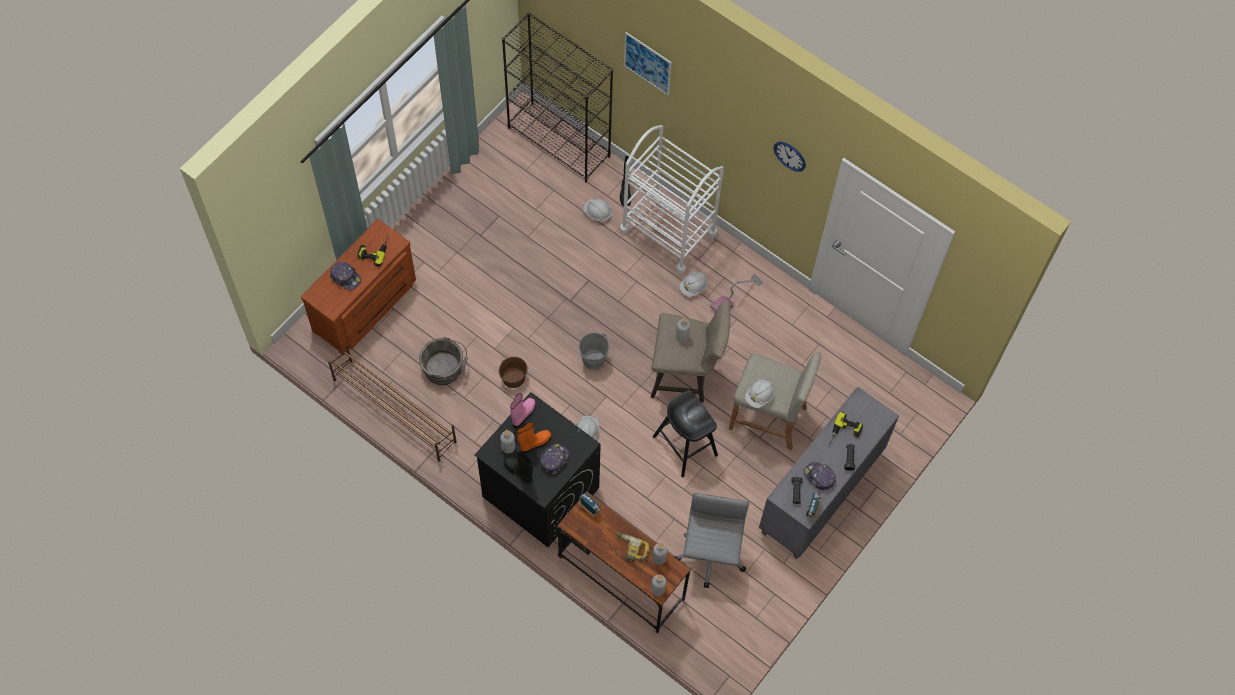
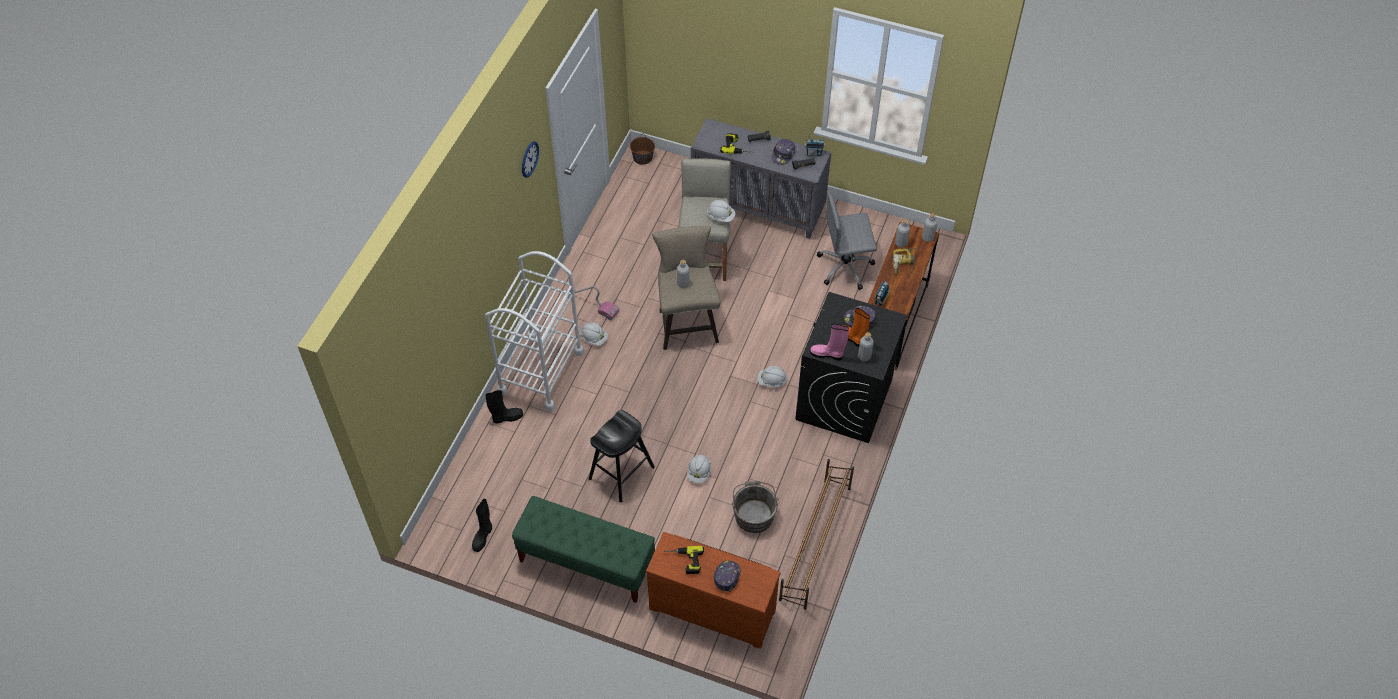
camera: 105 degrees left, 10 degrees down
brown bucket [499,357,528,388] -> brown bucket moved to [630,135,655,165]
black bookcase [502,12,613,182] -> none
black boot [503,451,533,483] -> black boot moved to [472,499,492,552]
grey bucket [579,332,614,370] -> none
white hard hat [583,199,612,221] -> white hard hat moved to [687,455,712,483]
picture [624,32,672,96] -> none
black stool [653,390,718,477] -> black stool moved to [589,410,655,502]
none -> green bench [512,496,655,603]

